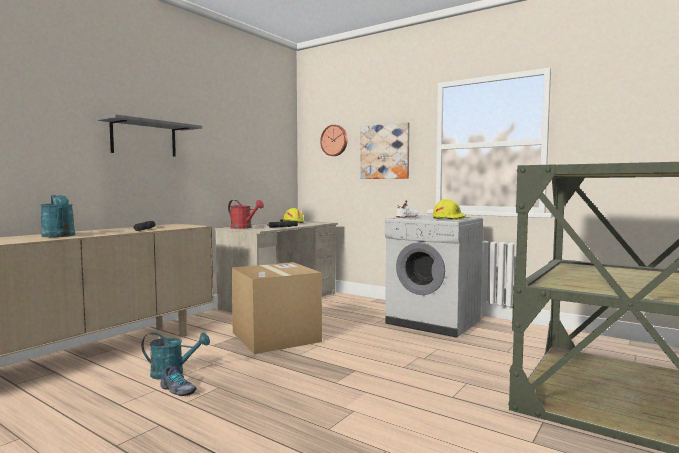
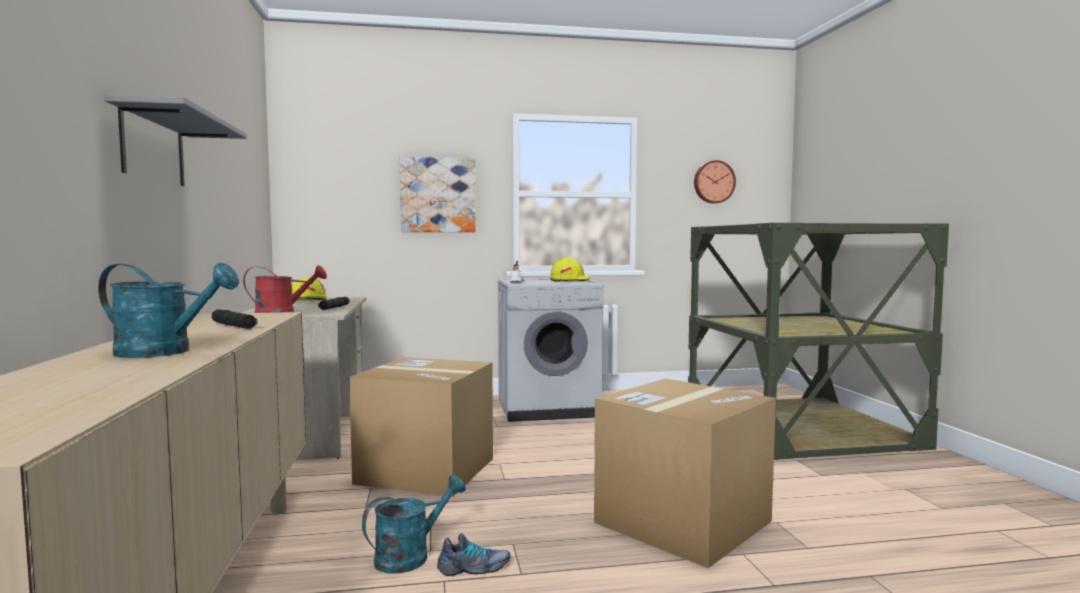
camera: 45 degrees left, 0 degrees up
wall clock [320,125,348,156] -> wall clock moved to [694,160,736,203]
none -> cardboard box [594,379,776,568]

